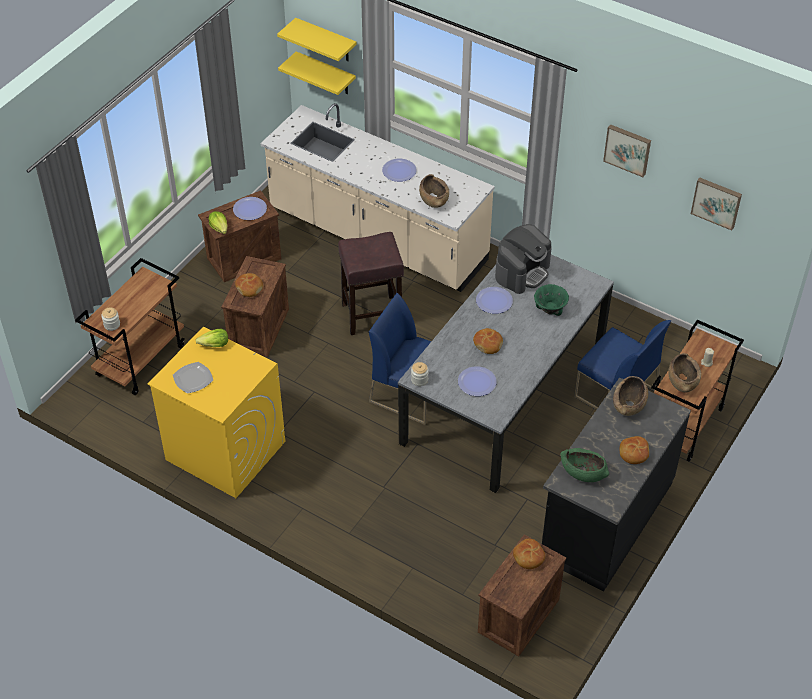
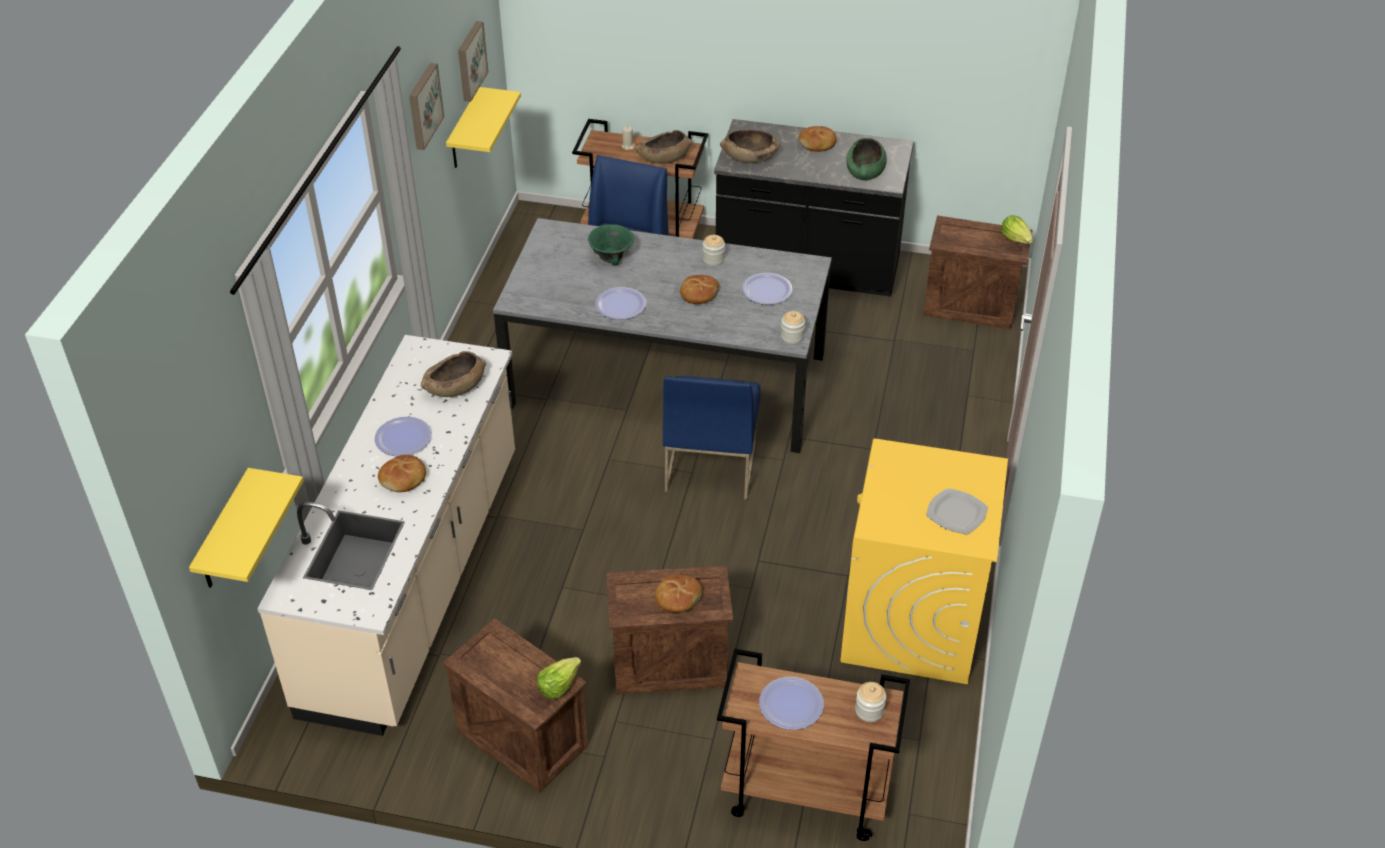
camera: 110 degrees left, 5 degrees down
lettuce [196,329,228,347] -> lettuce moved to [1001,215,1033,244]
plate [233,197,267,220] -> plate moved to [759,677,824,730]
yellow shelf [277,18,357,61] -> yellow shelf moved to [446,87,521,168]
brown stool [338,232,404,335] -> none
coffee machine [495,224,552,294] -> none
bread [513,539,545,569] -> bread moved to [378,455,426,492]
none -> jar [703,235,725,266]

